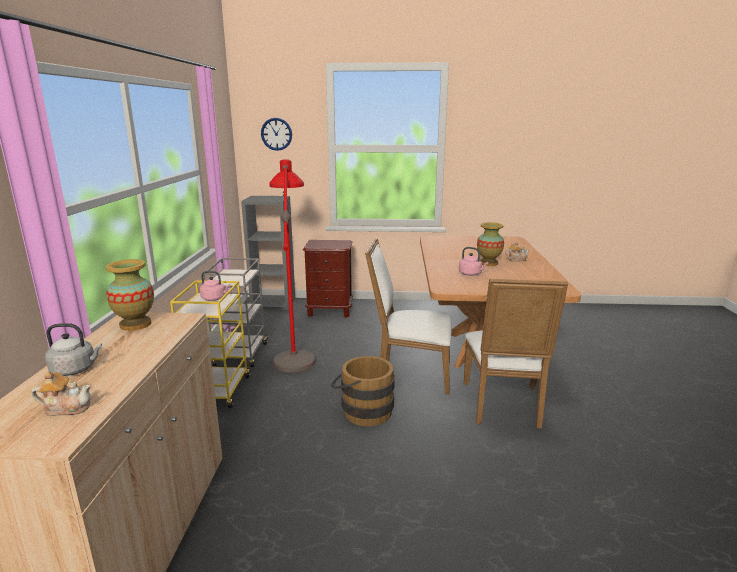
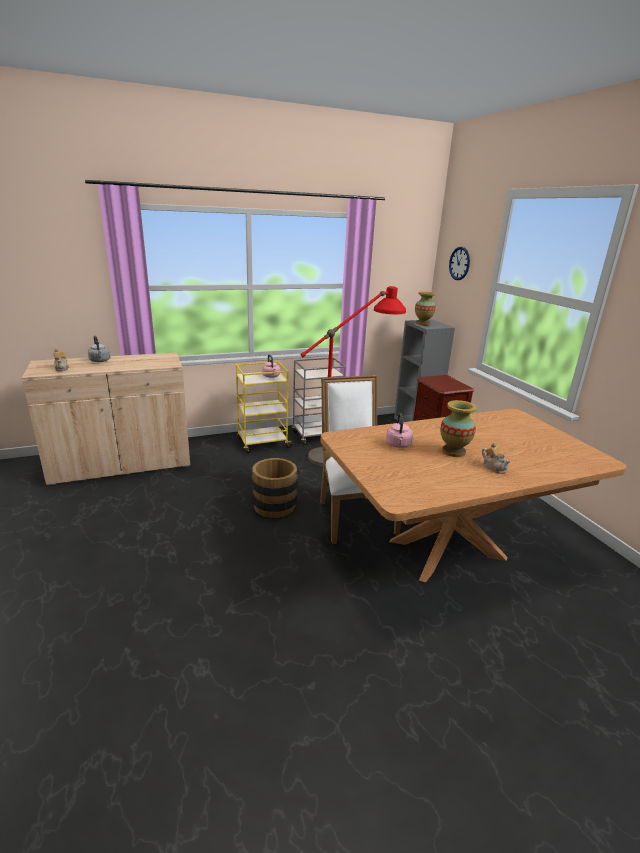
camera: 65 degrees right, 5 degrees up
vase [105,259,154,331] -> vase moved to [415,291,436,325]
white chair [464,279,568,428] -> none

